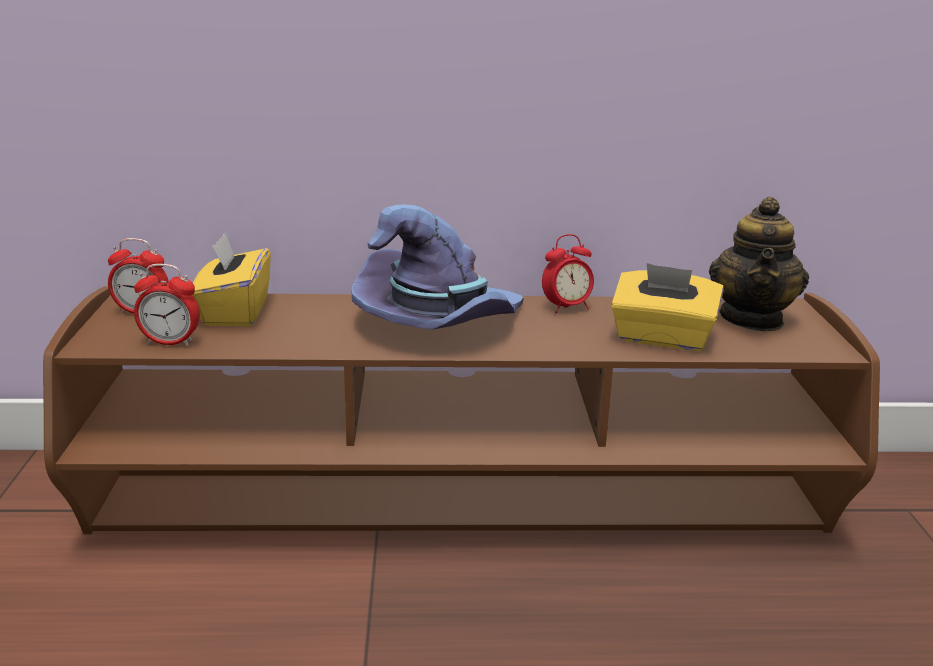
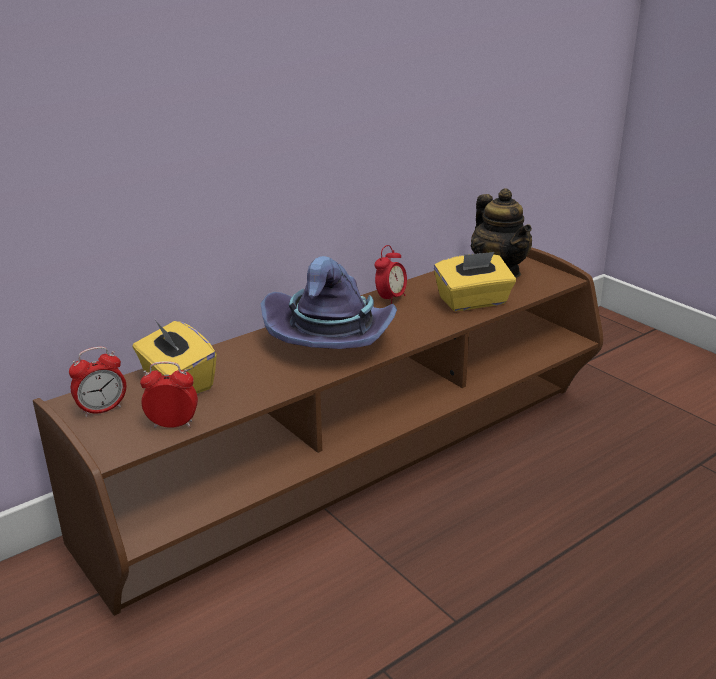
camera: 35 degrees left, 5 degrees up
alarm clock [134,264,200,346] -> alarm clock turned 150 degrees counterclockwise [140,361,198,428]

